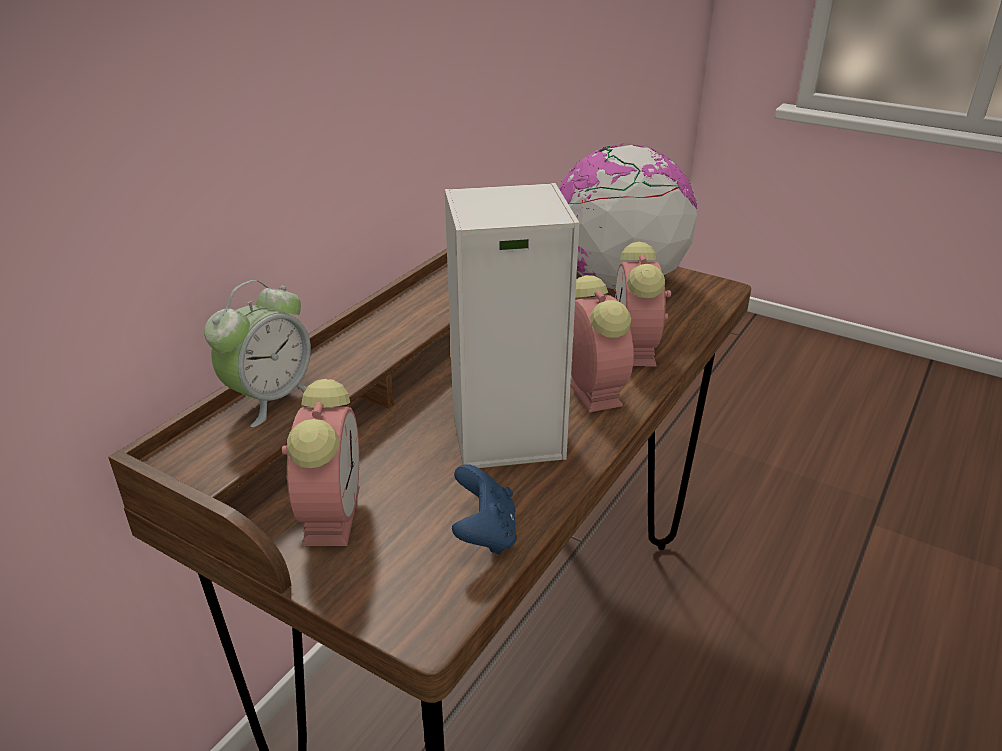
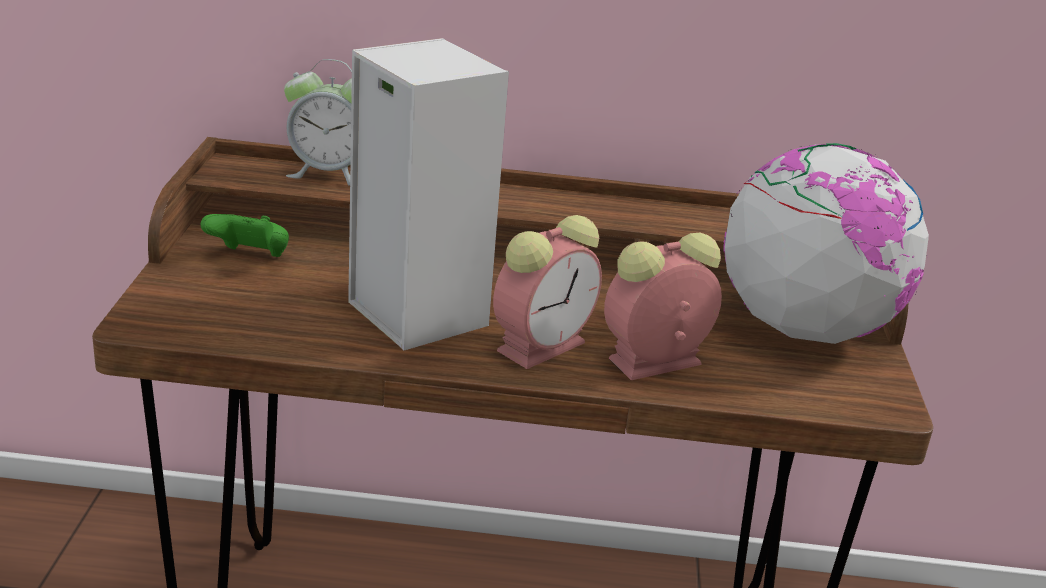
camera: 60 degrees right, 5 degrees down
alarm clock [282,379,360,546] -> green game controller [200,214,289,257]
blue game controller [452,464,517,555] -> none

